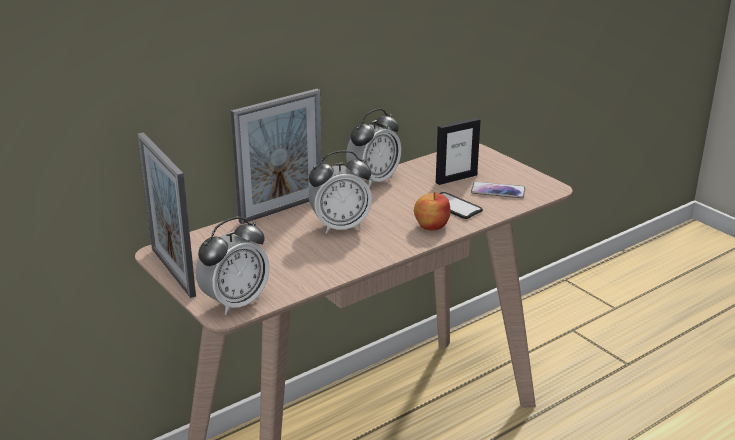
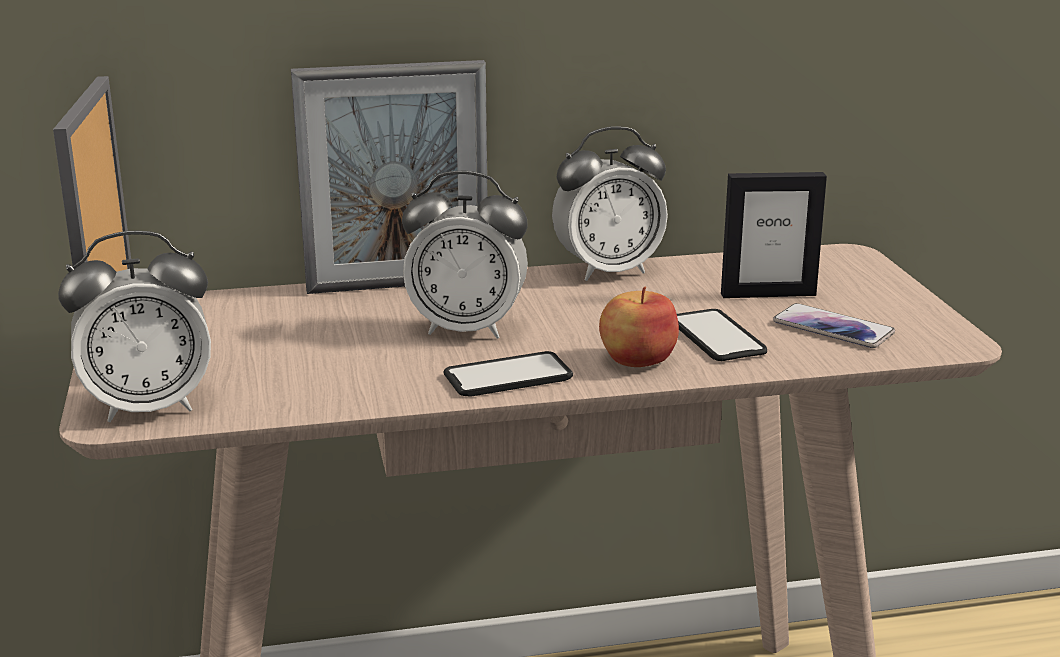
camera: 25 degrees right, 5 degrees down
none -> phone [443,351,573,396]

